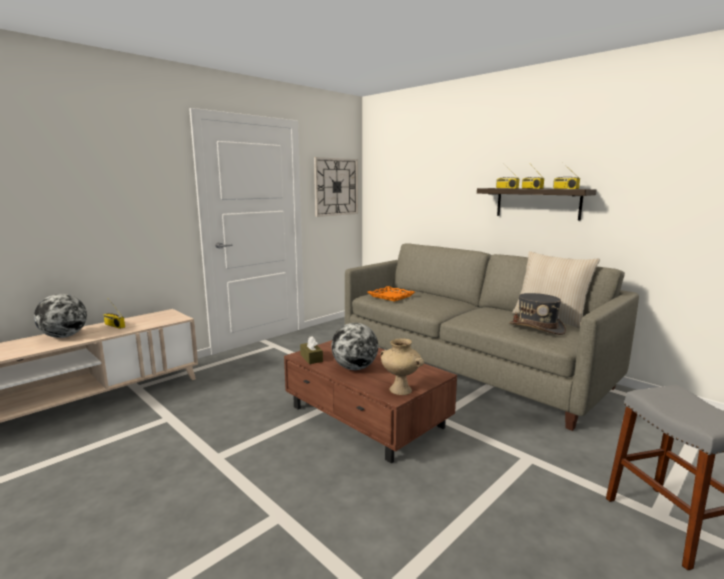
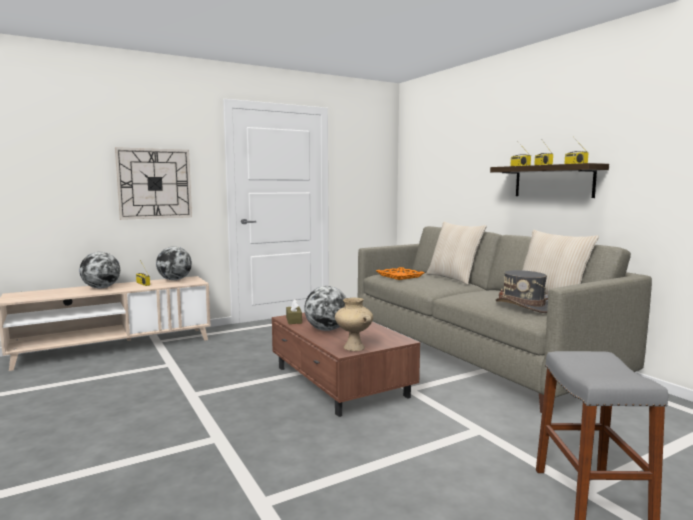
camera: 15 degrees right, 5 degrees down
wall clock [314,157,358,217] -> wall clock moved to [115,147,192,220]
none -> globe [156,246,192,280]
none -> beige pillow [426,222,487,285]

